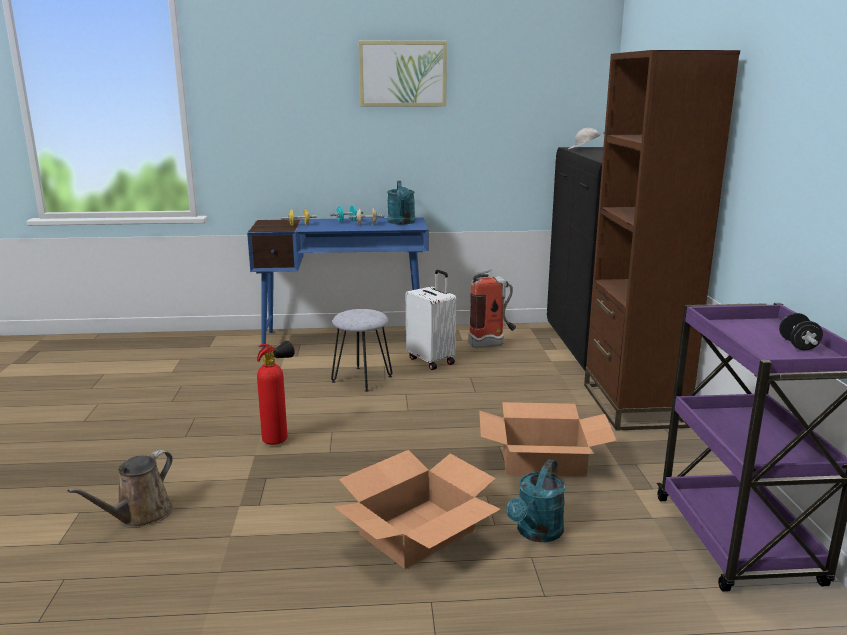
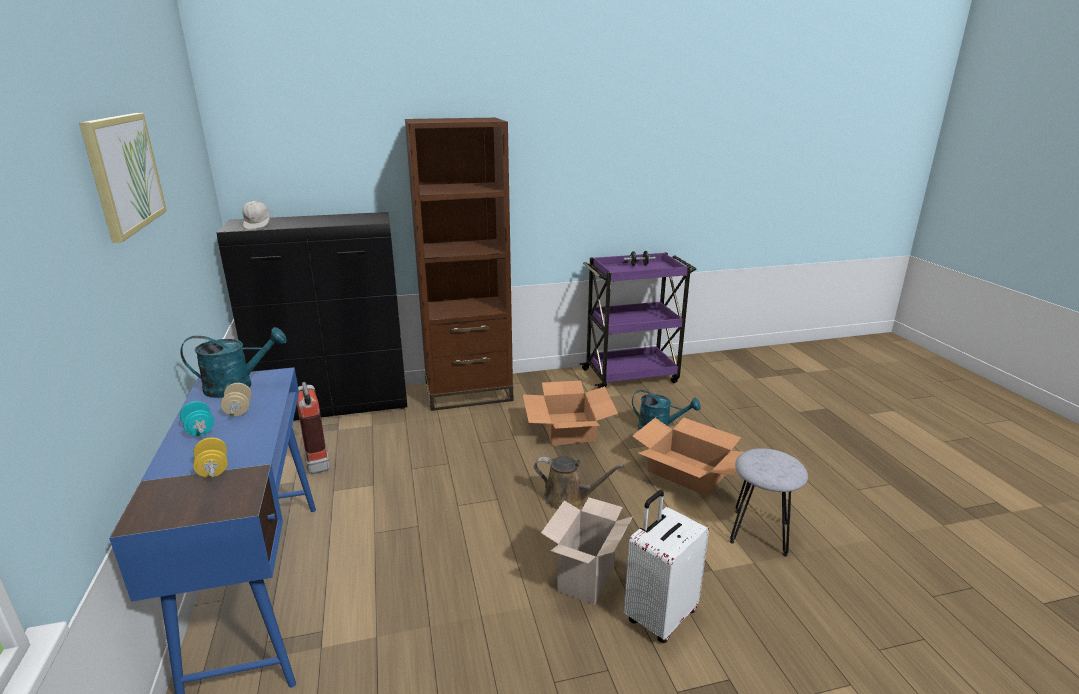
camera: 100 degrees left, 5 degrees up
brown watering can [67,450,173,528] -> brown watering can moved to [534,456,624,510]
fire extinguisher [257,341,295,445] -> cardboard box [541,497,632,605]
grey stool [331,309,392,392] -> grey stool moved to [730,448,808,557]
white suitcase [406,270,456,370] -> white suitcase moved to [624,490,709,643]

